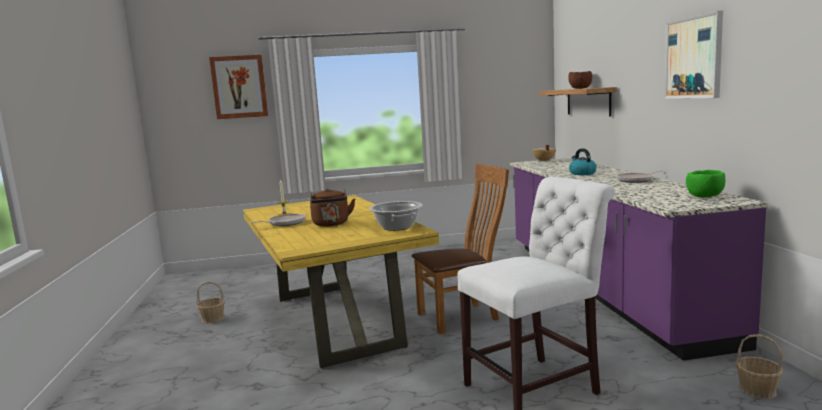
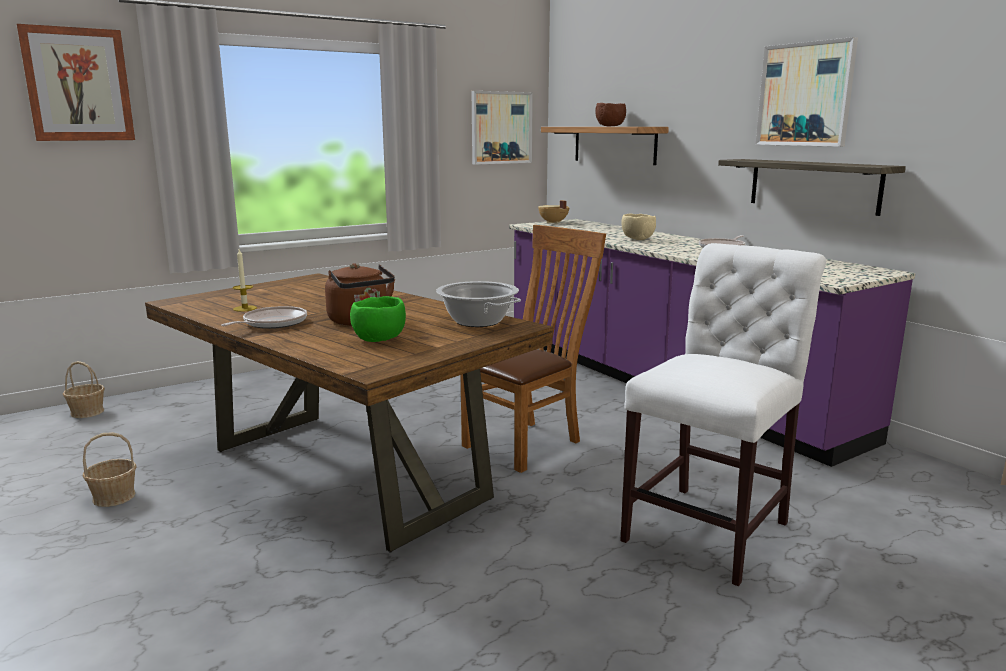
camera: 25 degrees left, 5 degrees up
yellow dining table [243,195,439,369] -> brown dining table [145,273,553,553]
kettle [569,148,597,175] -> beige bowl [622,214,656,240]
green bowl [686,170,725,198] -> green bowl moved to [350,296,406,342]
basket [736,334,783,399] -> basket moved to [63,361,105,418]
none -> picture [472,91,533,165]
none -> shelf [718,159,906,216]

